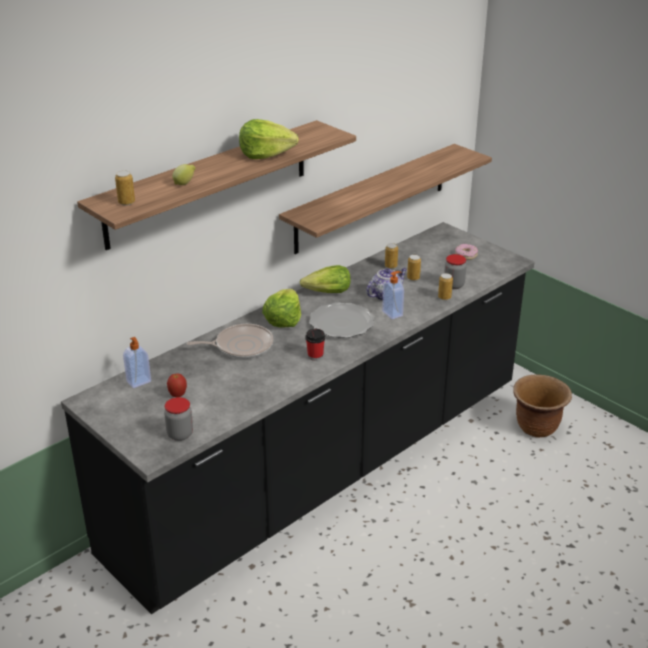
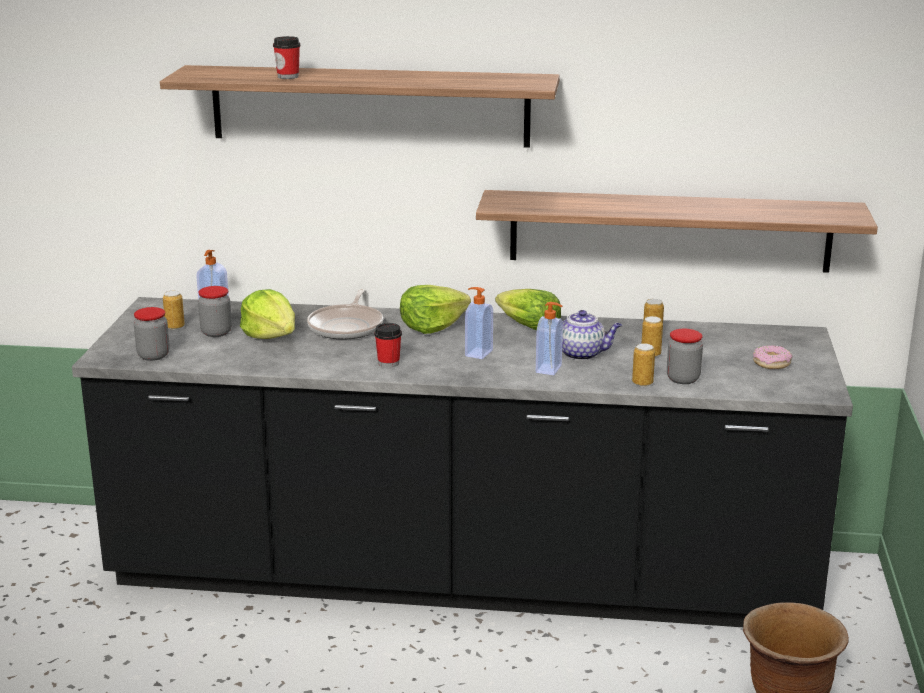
camera: 50 degrees right, 10 degrees down
can [115,171,135,206] -> can moved to [163,291,185,330]
apple [167,374,187,397] -> jar [198,286,232,337]
lemon [172,164,196,185] -> cup [273,36,300,79]
frying pan [187,324,273,359] -> frying pan turned 60 degrees clockwise [307,289,383,340]
lettuce [239,119,299,159] -> lettuce moved to [240,289,295,339]
plate [309,302,374,338] -> soap dispenser [465,287,493,359]

